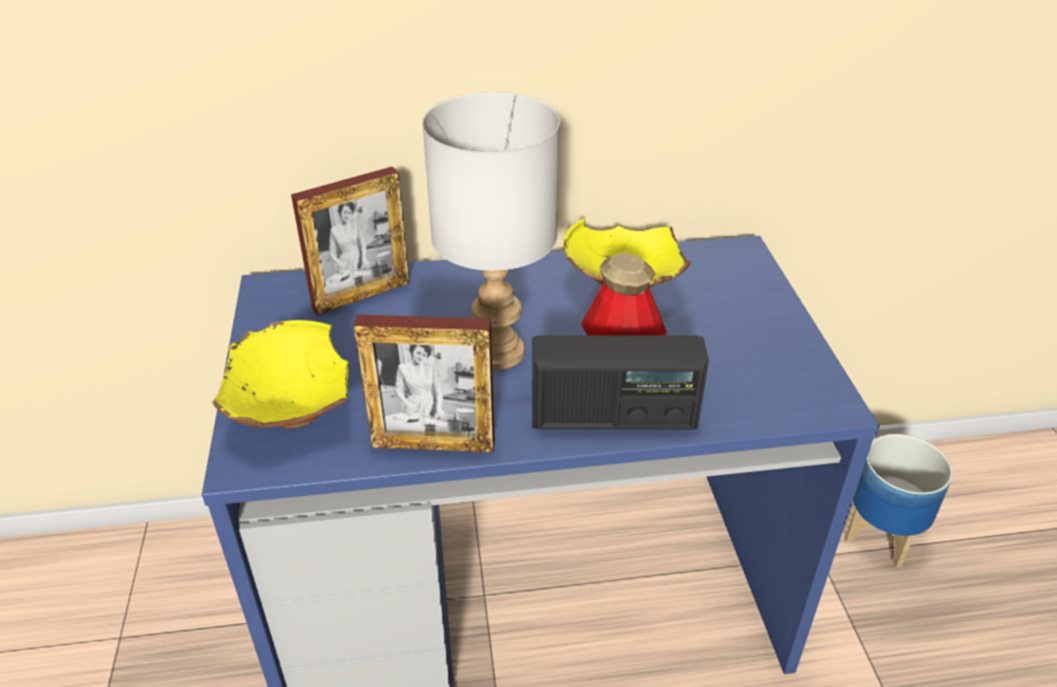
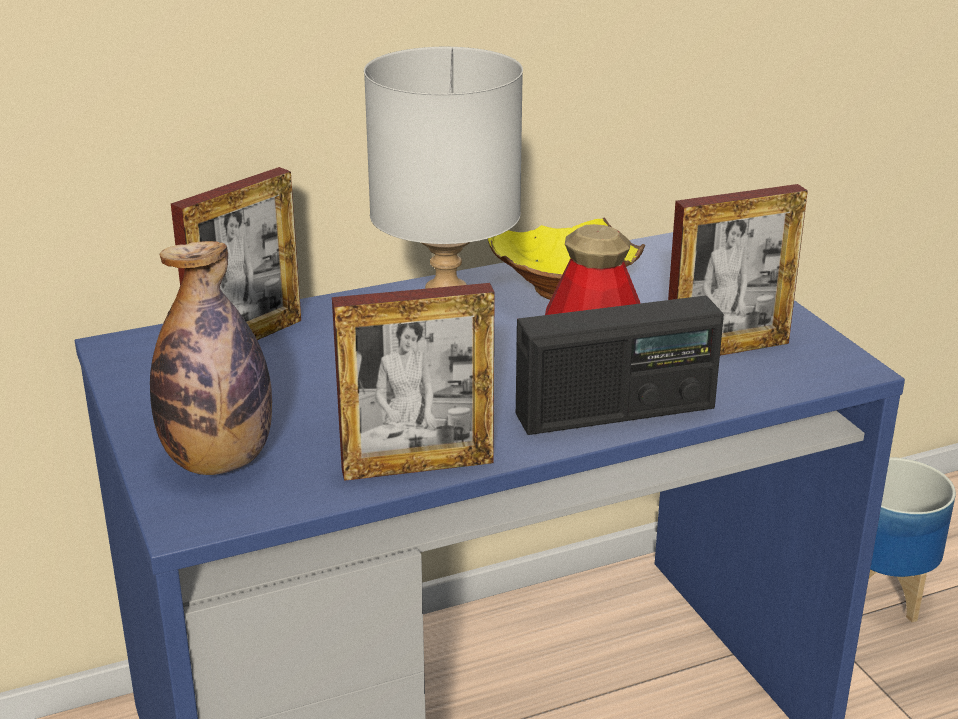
camera: 15 degrees left, 10 degrees down
yellow bowl [212,320,349,428] -> bottle [150,241,272,475]
none -> picture frame [668,184,808,356]

